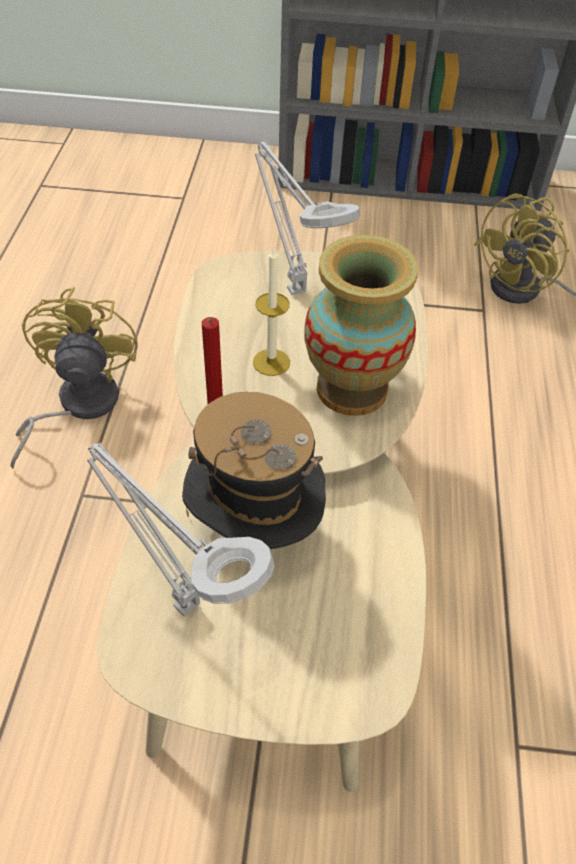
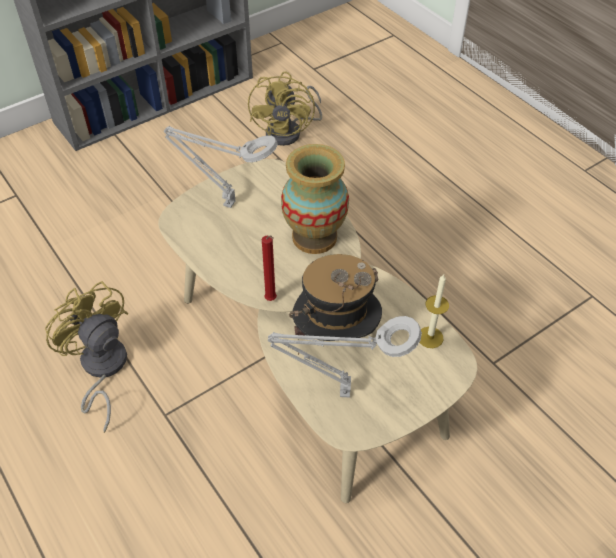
camera: 40 degrees left, 0 degrees up
candle [253,247,290,376] -> candle moved to [419,274,449,348]

